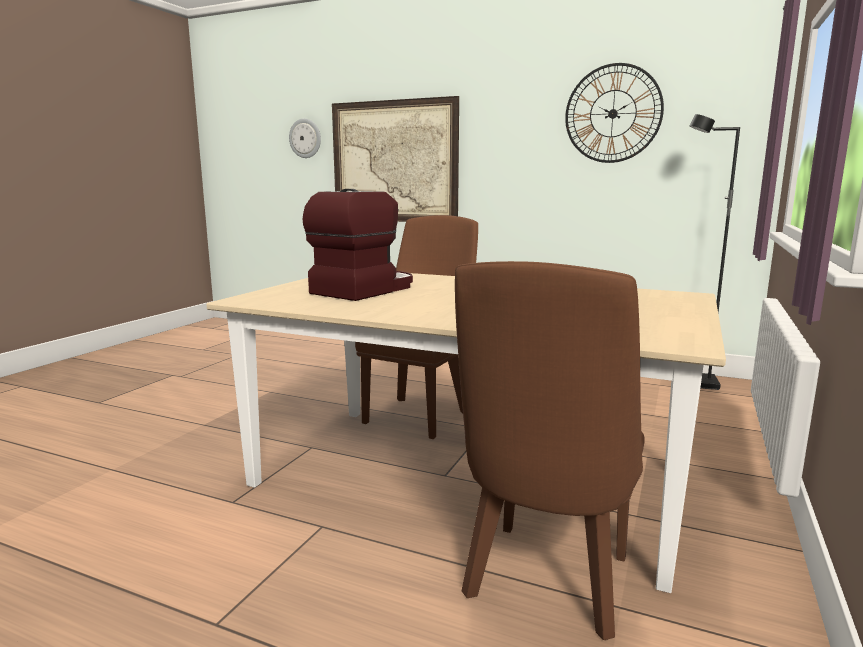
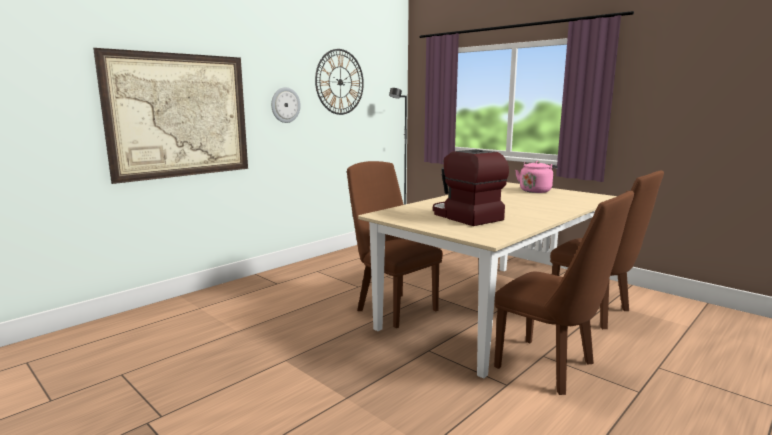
camera: 70 degrees left, 0 degrees up
wall clock [289,119,321,158] -> wall clock moved to [271,87,301,123]
none -> brown chair [494,191,634,395]
none -> pink kettle [515,161,558,193]

